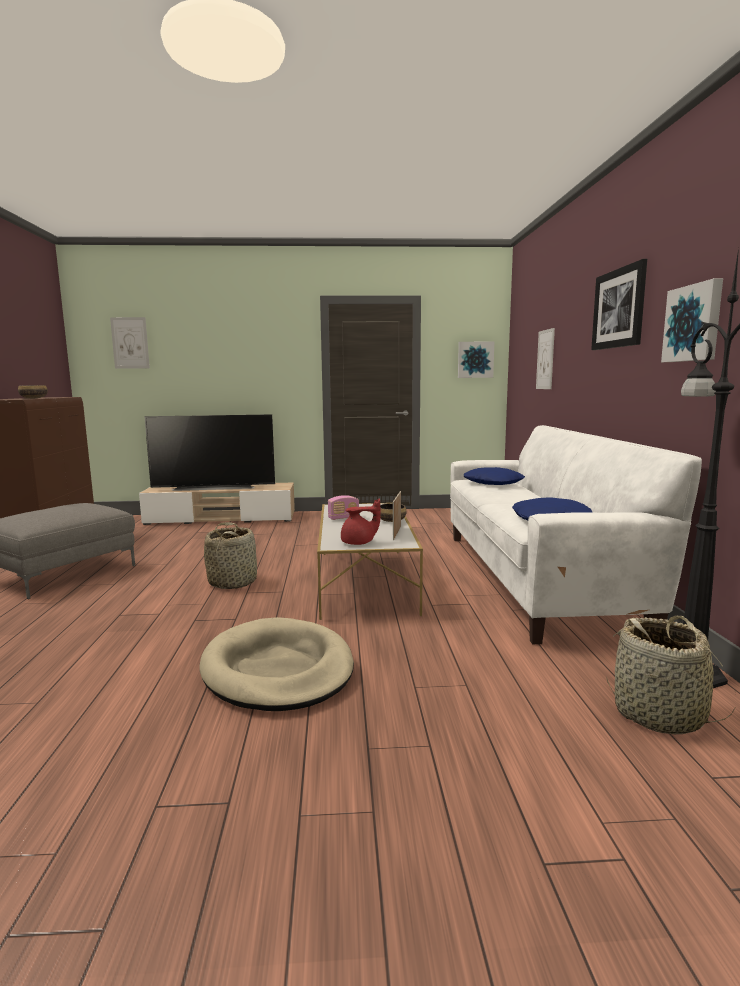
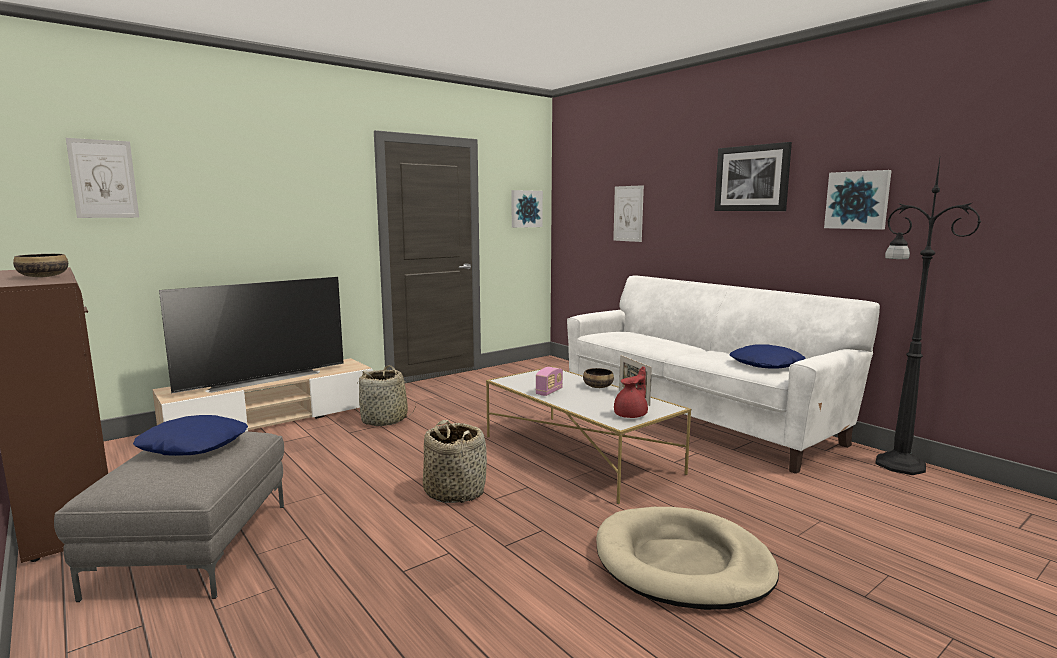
camera: 35 degrees left, 0 degrees up
blue pillow [464,467,525,485] -> blue pillow moved to [133,415,248,456]
basket [606,616,735,734] -> basket moved to [356,365,416,426]

